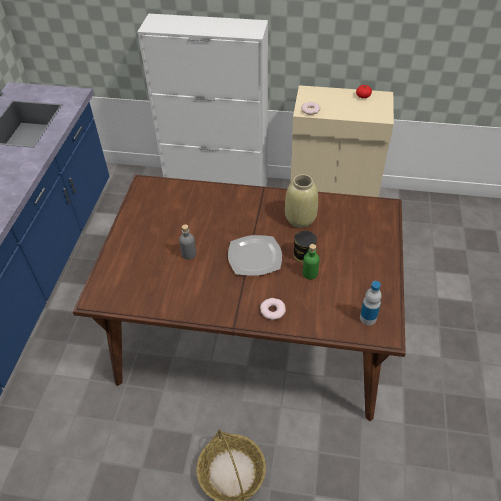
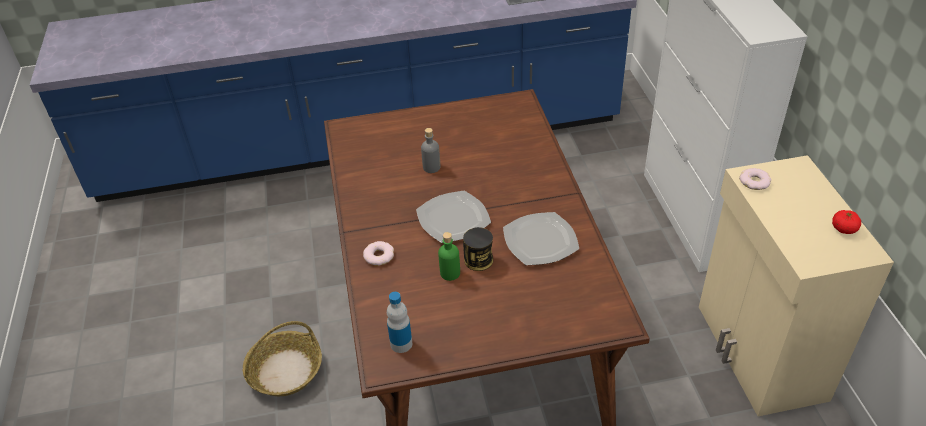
camera: 70 degrees right, 5 degrees down
beige vase [285,174,318,228] -> plate [503,212,579,265]

